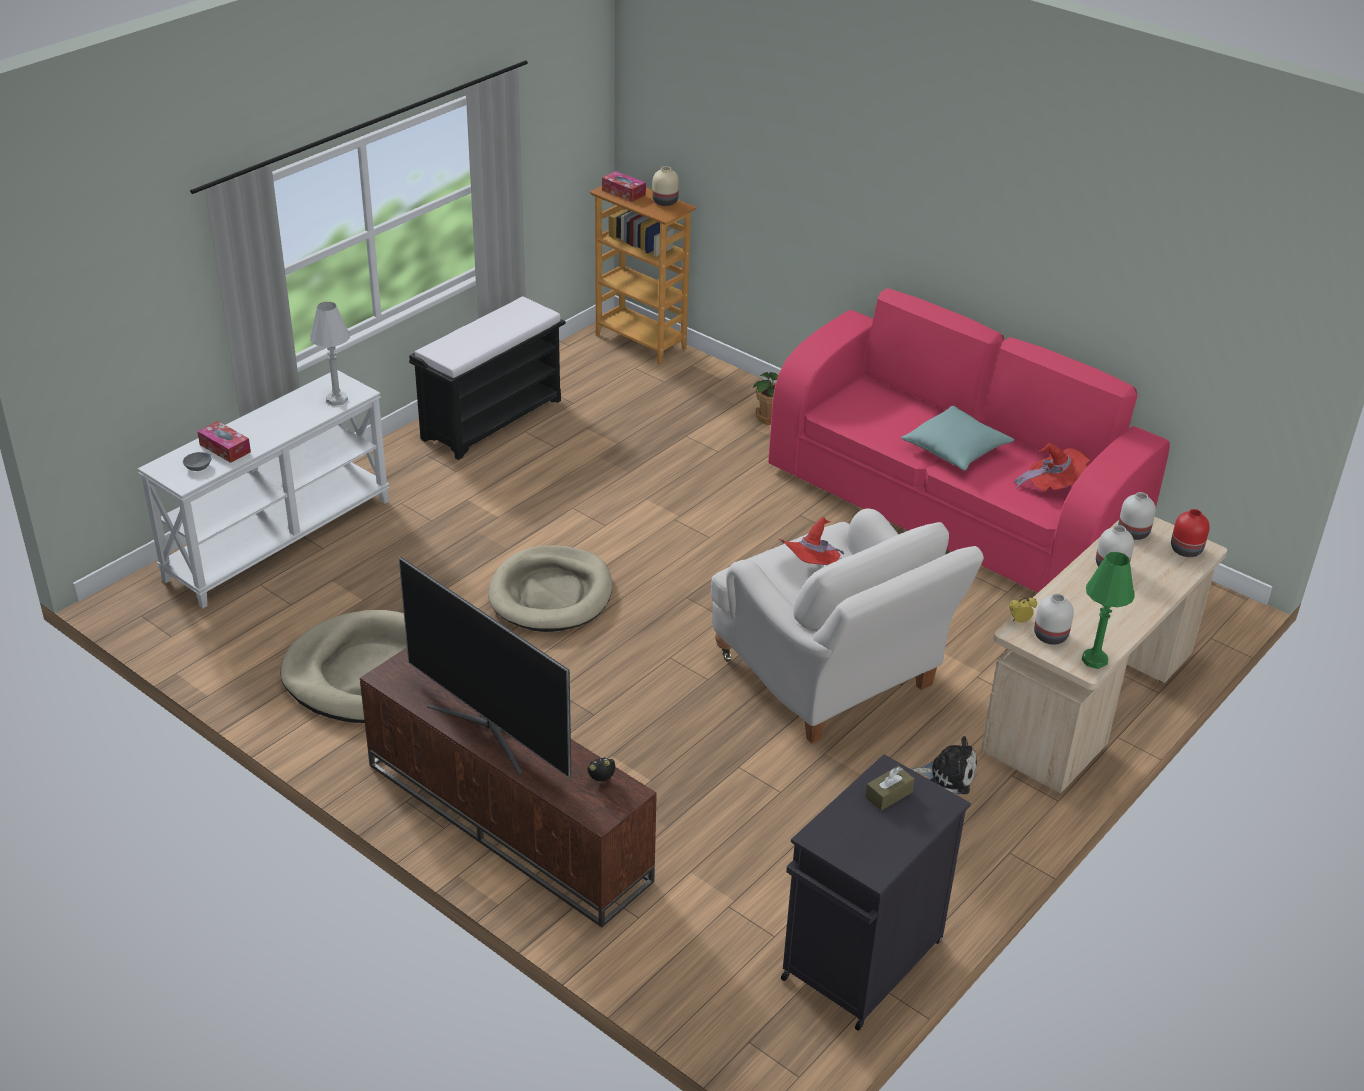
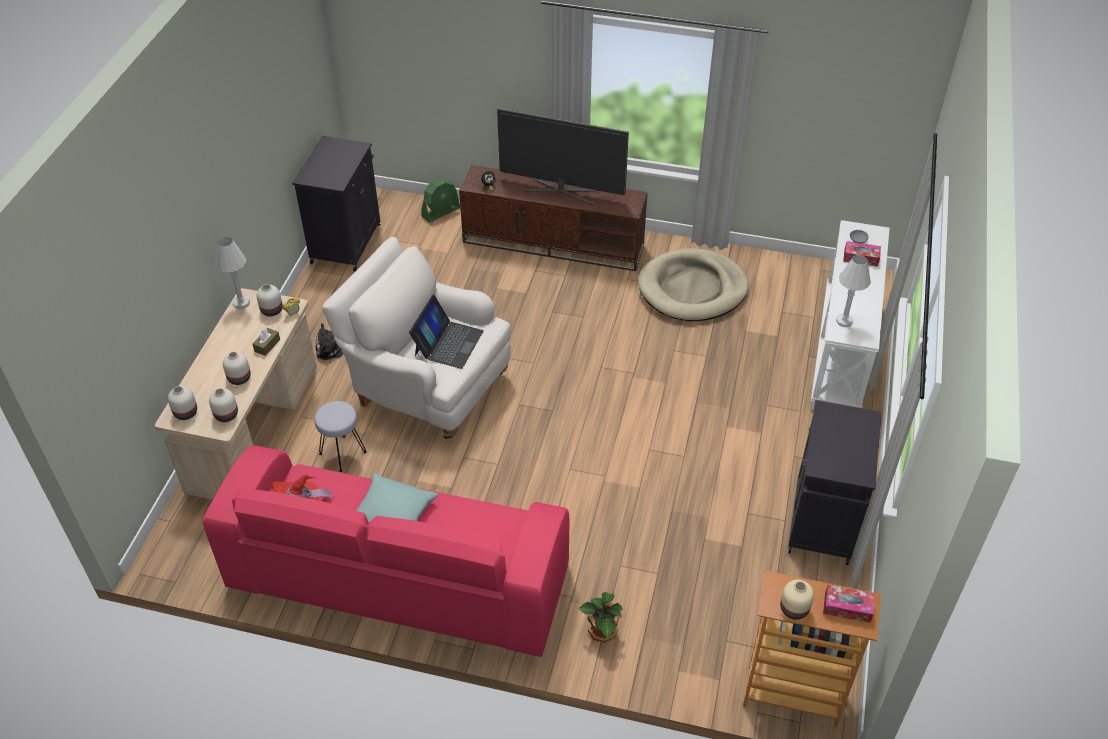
camera: 155 degrees right, 10 degrees up
black bench [409,297,565,460] -> black cabinet [788,400,882,565]
beige dog bed [488,545,612,632] -> none
red hat [779,517,844,565] -> laptop [409,295,484,369]
brown tissue box [865,766,915,811] -> brown tissue box moved to [253,328,280,356]
green table lamp [1082,552,1135,669] -> white table lamp [215,237,250,309]
red vase [1171,509,1210,557] -> white vase [168,386,197,420]
none -> grey stool [314,401,367,472]
none -> green fan [421,179,460,222]

